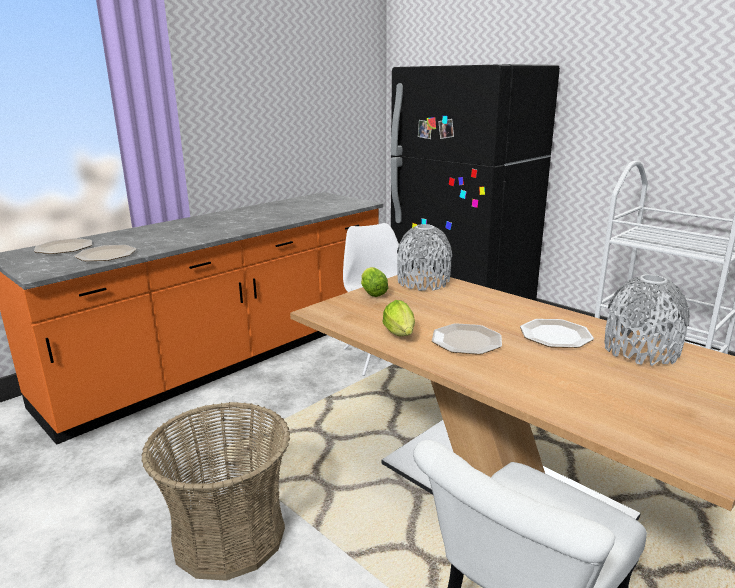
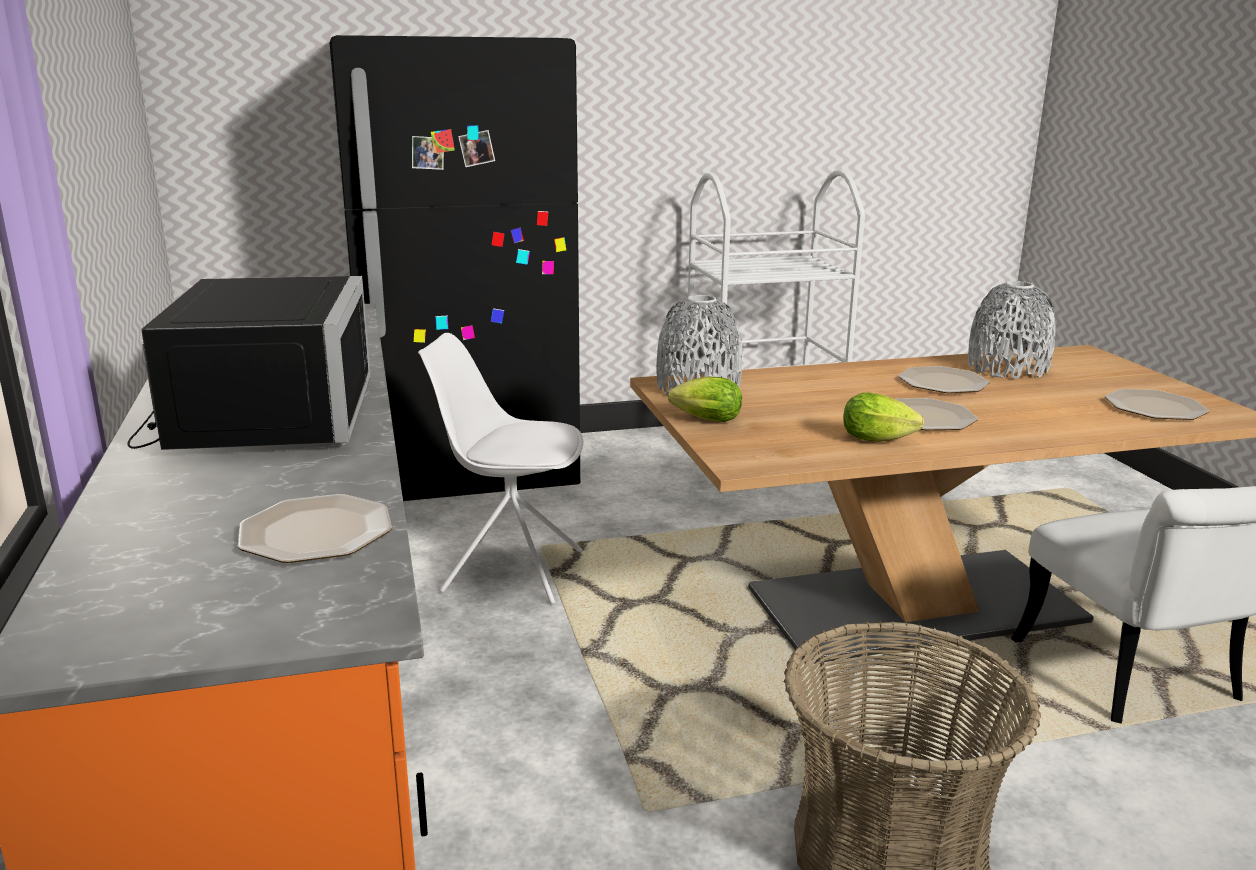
camera: 60 degrees left, 0 degrees up
plate [34,238,92,254] -> plate moved to [1105,389,1209,420]
none -> black microwave [127,276,371,450]

